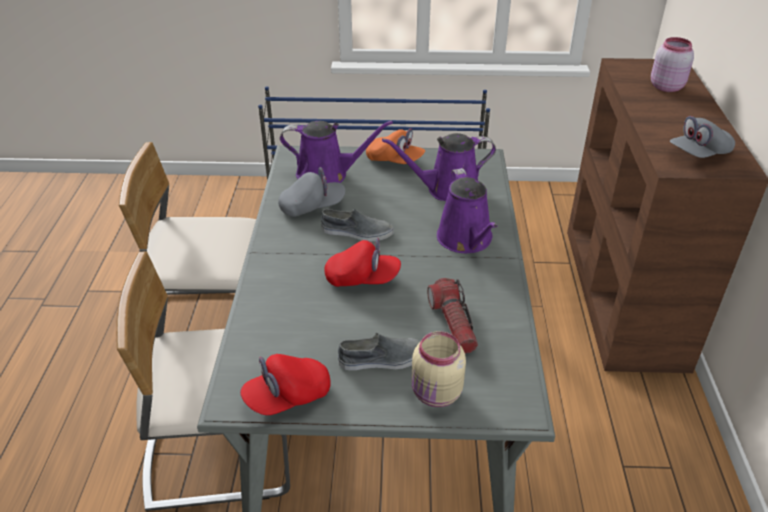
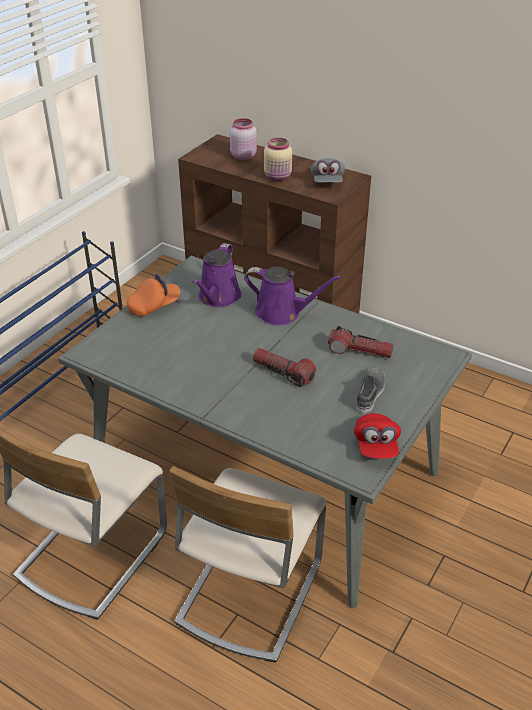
camera: 60 degrees left, 0 degrees up
grey cap [278,167,345,217] -> none
purple watering can [280,121,393,183] -> none
grey shoe [321,208,394,242] -> none
red cap [324,238,401,287] -> flashlight [253,348,316,387]
beige jar [411,331,466,407] -> beige jar moved to [264,138,292,181]

